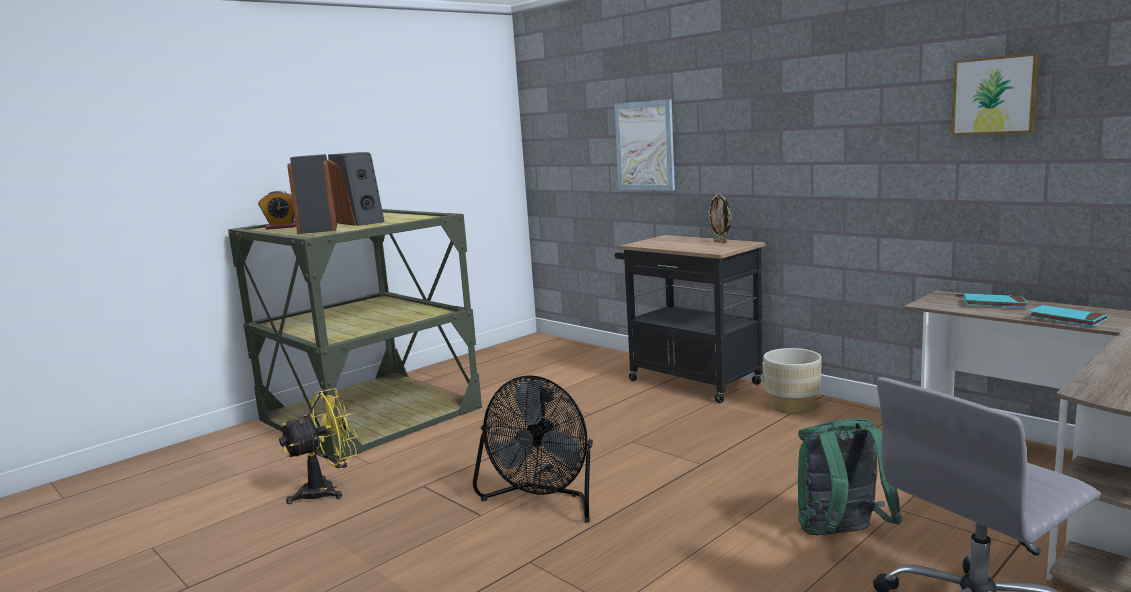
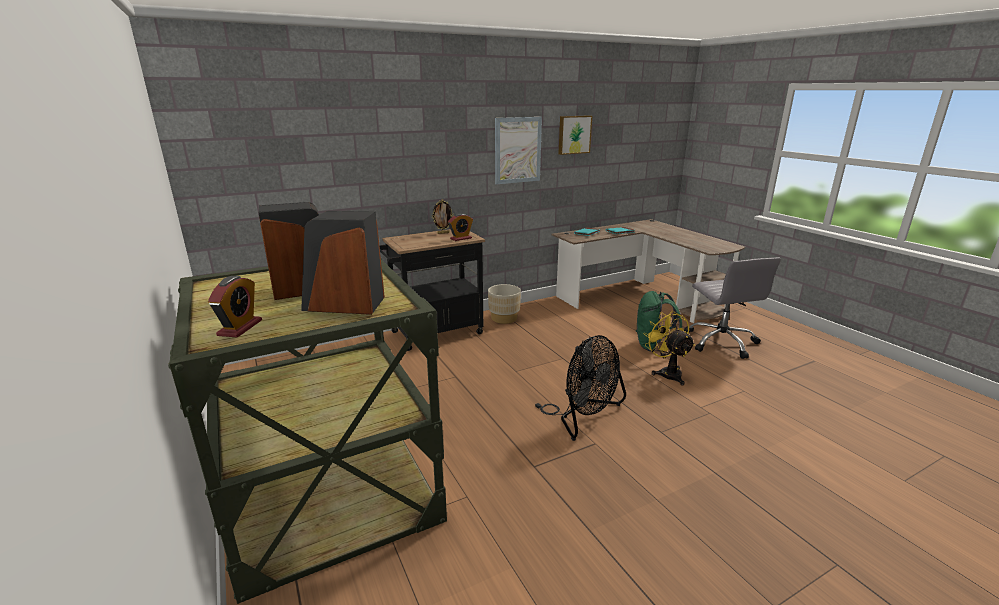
camera: 75 degrees left, 10 degrees up
yellow fan [279,388,357,504] -> yellow fan moved to [644,311,695,386]
picture [614,99,675,191] -> picture moved to [495,117,542,184]
none -> alarm clock [448,213,473,241]

